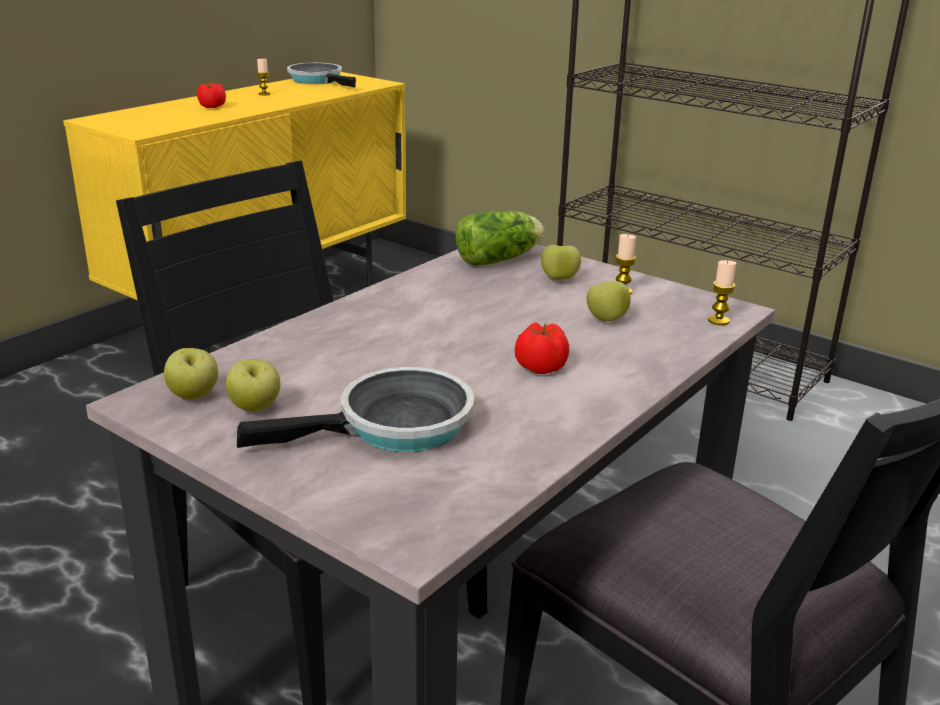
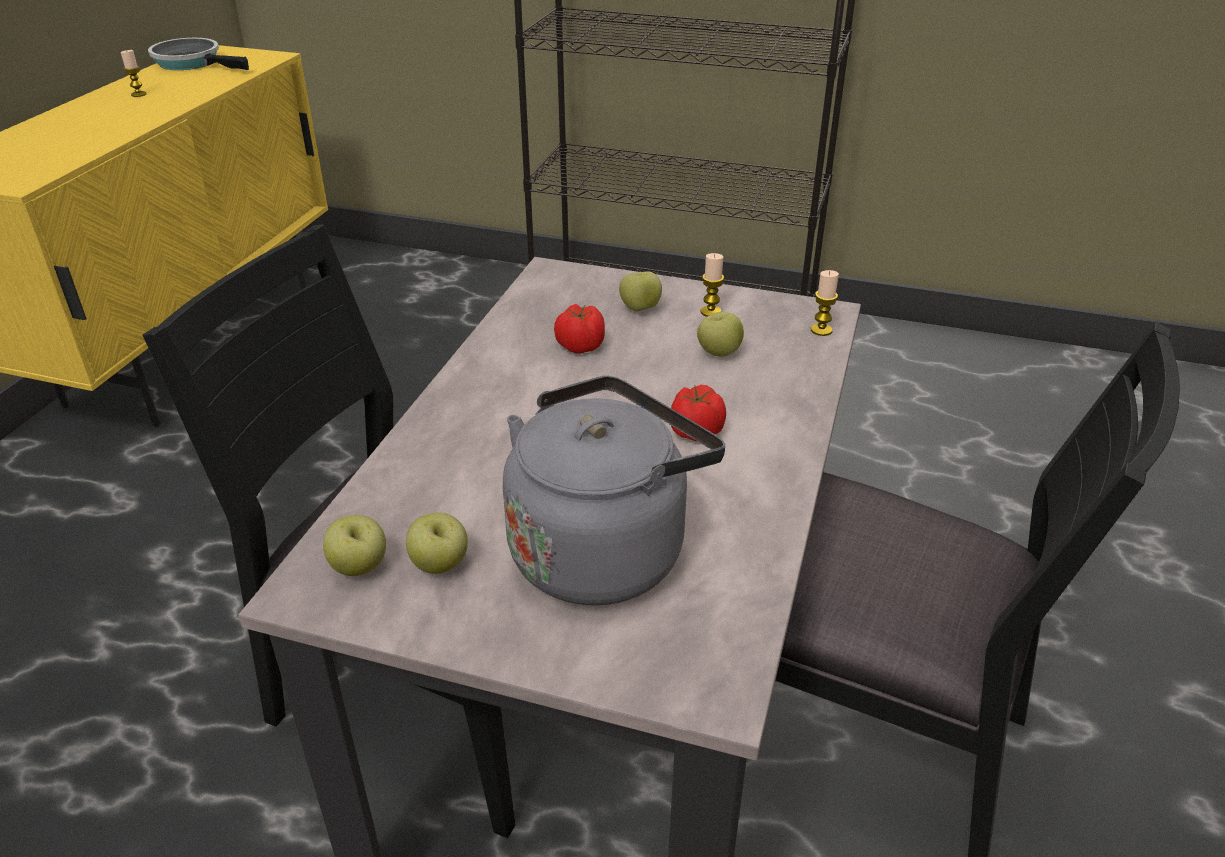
camera: 20 degrees left, 10 degrees up
tomato [197,83,226,108] -> tomato moved to [554,304,605,354]
frying pan [237,367,475,452] -> grey kettle [503,376,725,605]
lettuce [456,211,544,266] -> none

